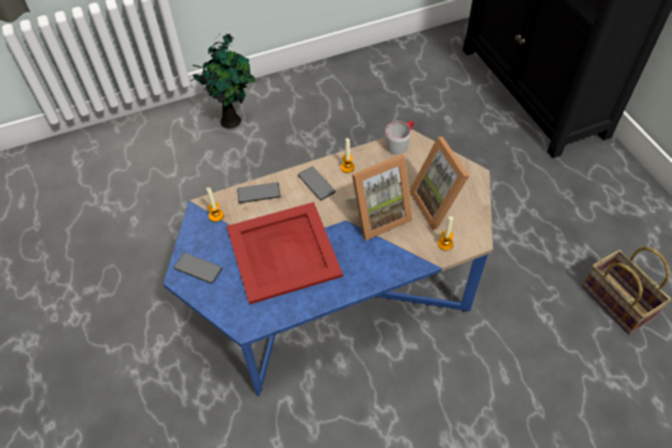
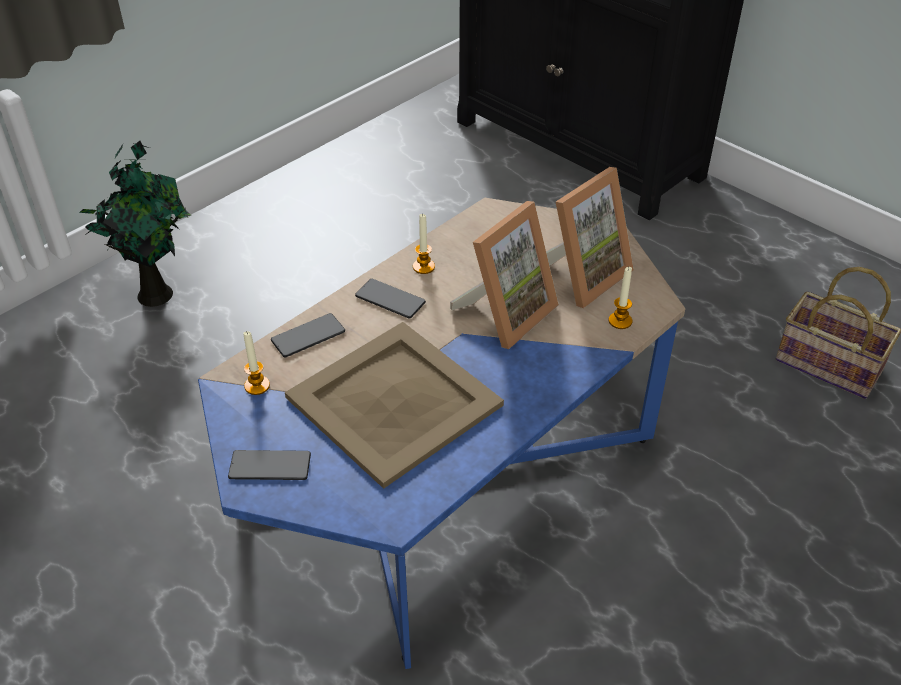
camera: 25 degrees left, 10 degrees down
red tray [227,202,343,305] -> beige tray [285,322,504,489]
grey mug [385,121,414,154] -> none
picture frame [409,137,469,230] -> picture frame turned 90 degrees counterclockwise [546,167,634,308]

